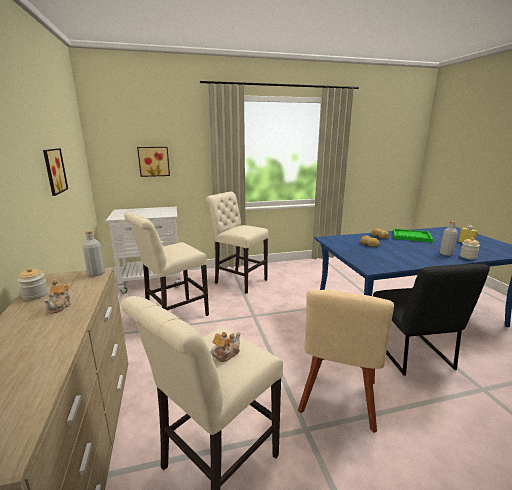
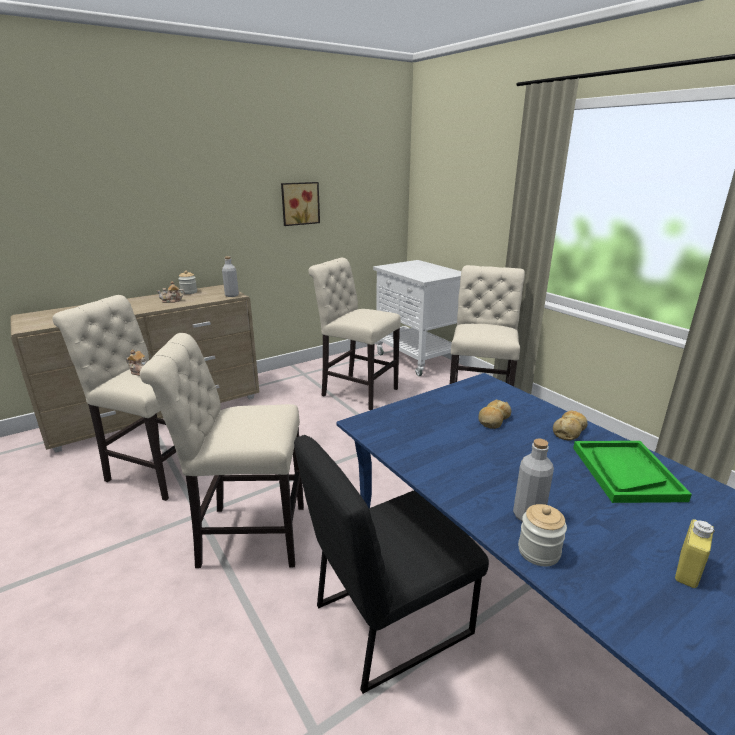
camera: 70 degrees right, 5 degrees up
picture [137,147,170,177] -> none
beige chair [298,290,394,433] -> beige stool [140,333,304,568]

